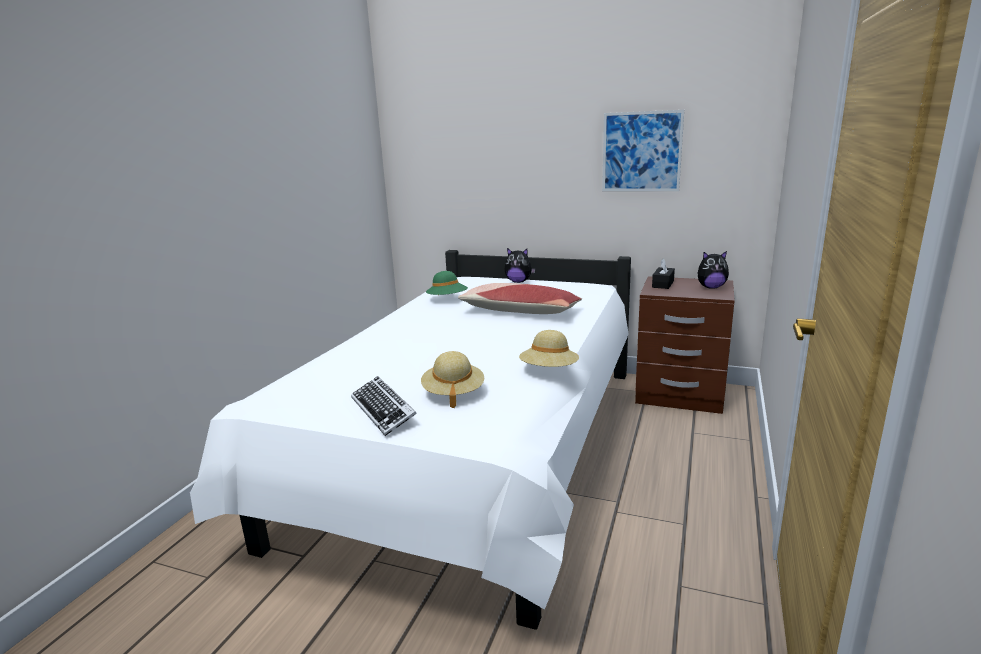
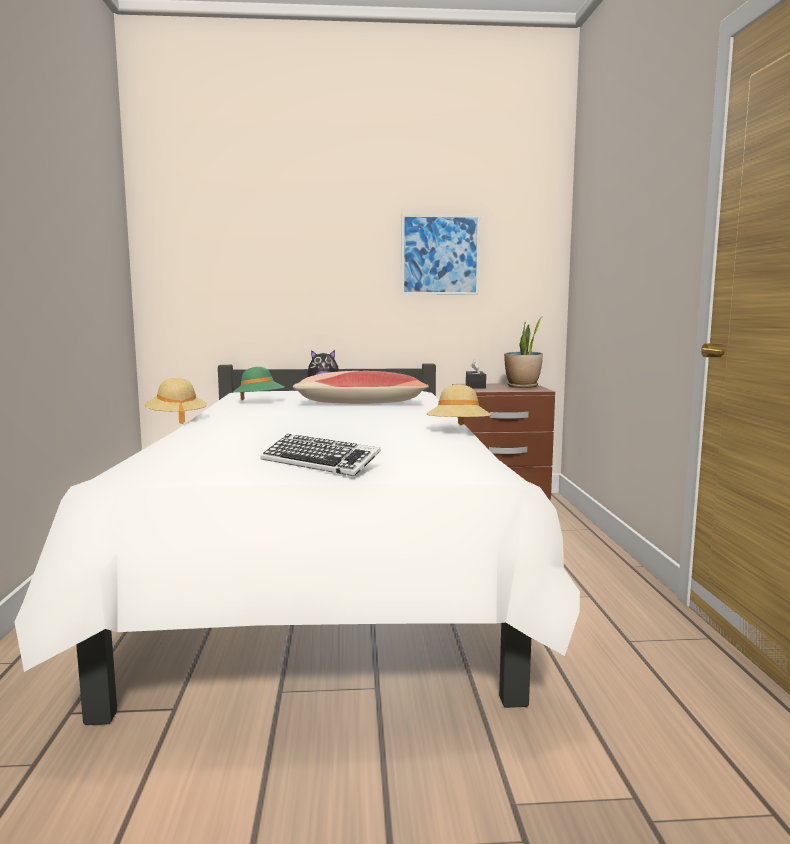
camera: 25 degrees left, 10 degrees down
beige hat [421,351,484,408] -> beige hat moved to [145,378,207,424]
plush toy [697,251,729,289] -> potted plant [504,316,543,388]

